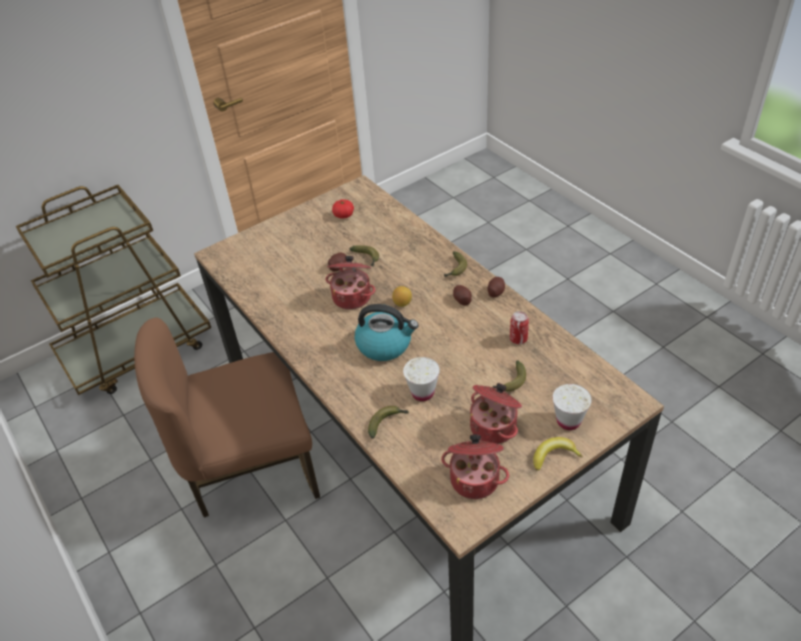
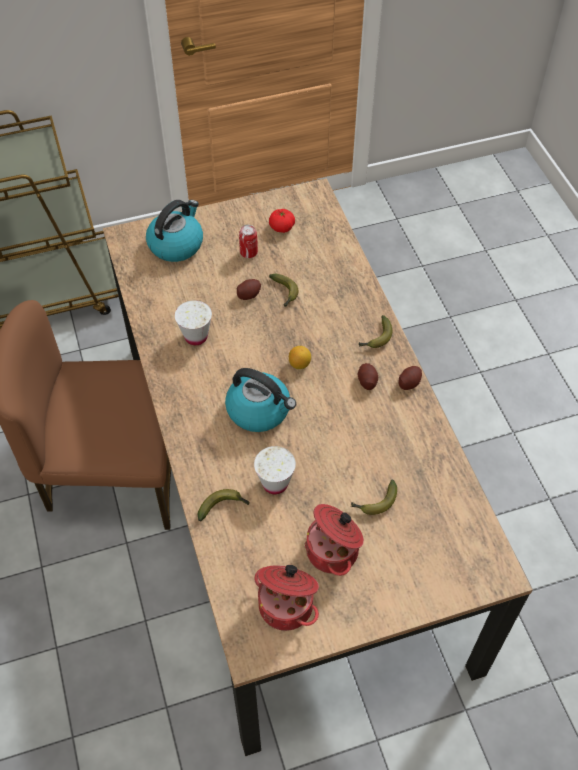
camera: 15 degrees right, 10 degrees up
cooking pot [326,256,375,310] -> none
can [510,311,529,344] -> can moved to [239,225,258,258]
banana [533,437,583,471] -> none
white cup [553,384,592,430] -> white cup moved to [175,300,212,345]
none -> kettle [146,200,203,262]

